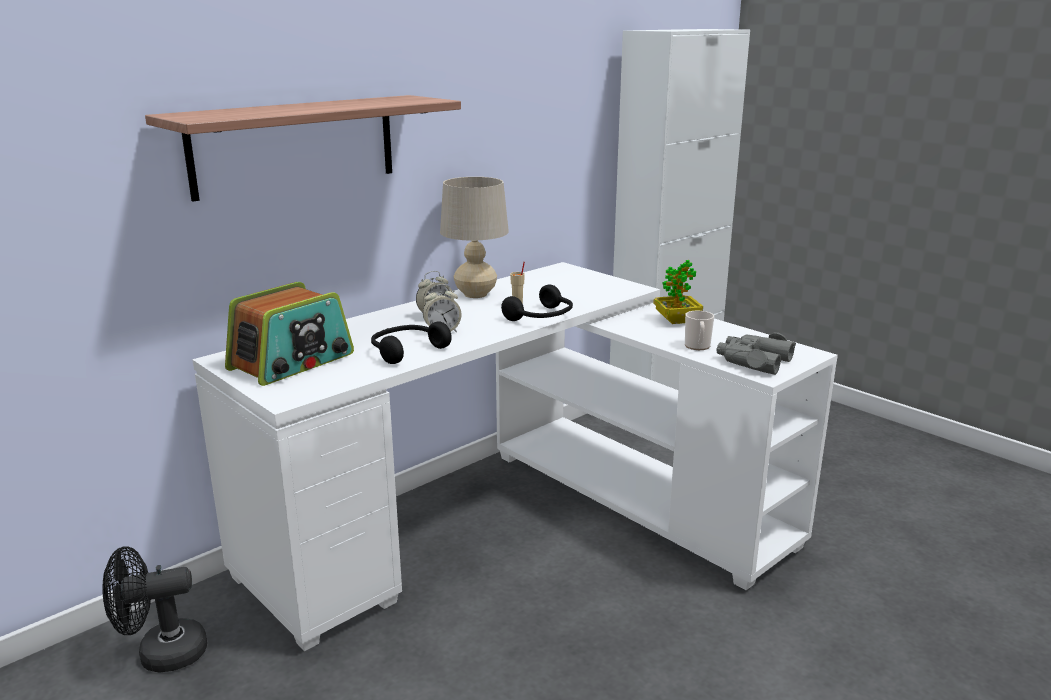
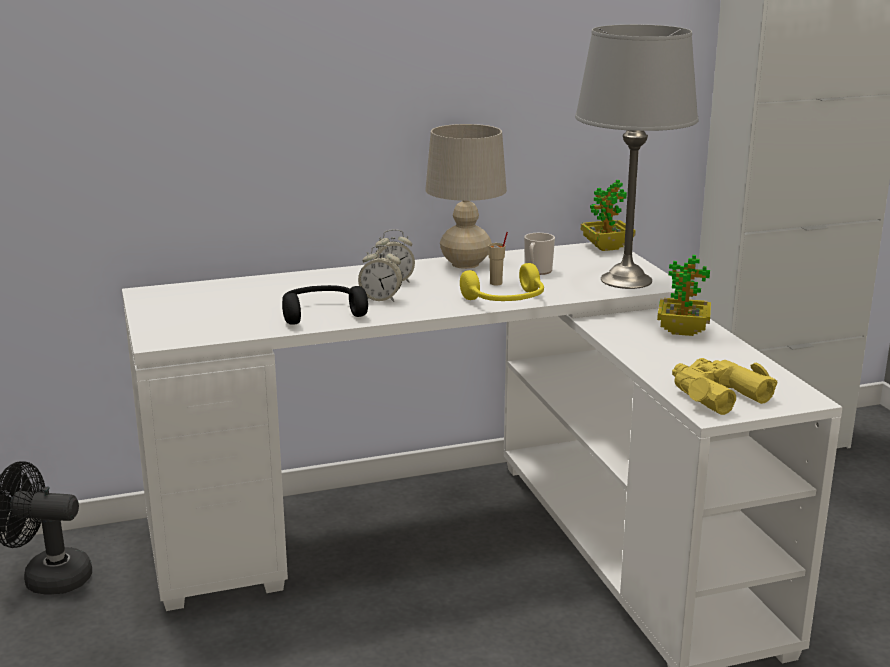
camera: 25 degrees right, 0 degrees up
shelf [145,95,461,202] -> none
radio [225,282,354,386] -> none
black headphones [501,285,573,321] -> yellow headphones [460,263,544,301]
mug [685,311,714,350] -> mug moved to [524,233,555,275]
grey binoculars [716,332,796,375] -> yellow binoculars [672,358,778,415]
none -> grey table lamp [575,24,699,289]
none -> potted plant [581,180,636,251]

